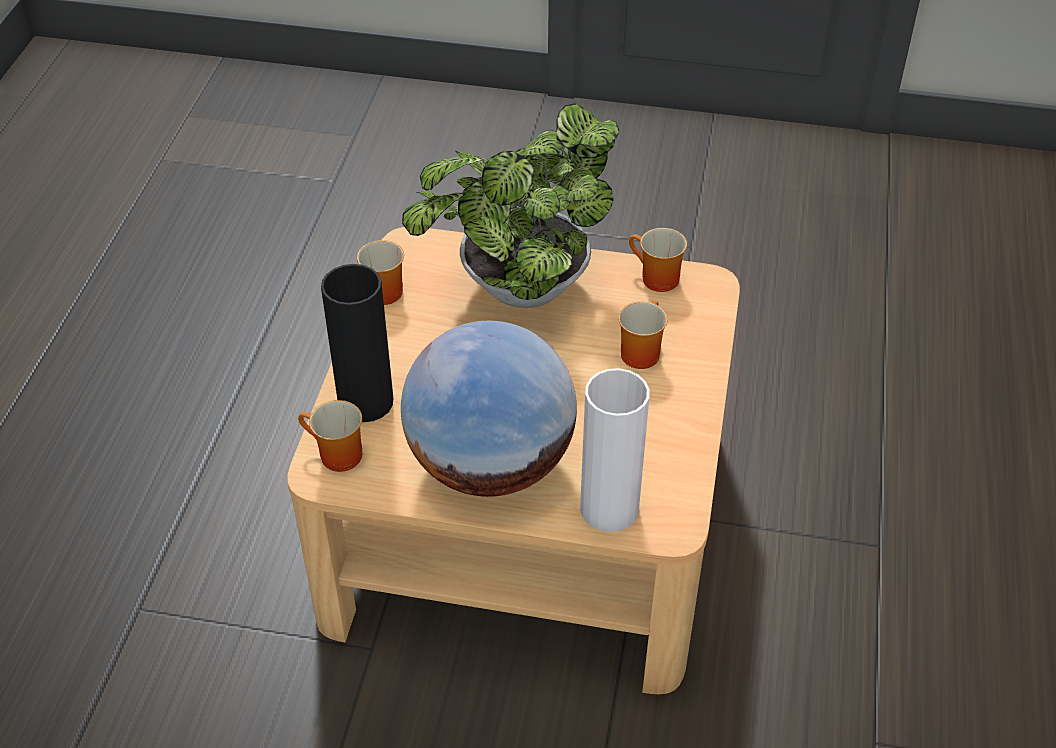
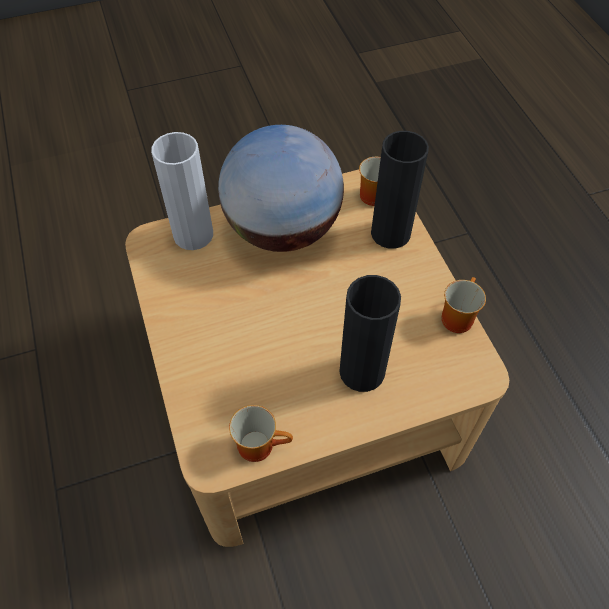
camera: 150 degrees right, 10 degrees up
potted plant [402,103,620,308] -> black vase [339,275,401,392]
mug [618,301,668,369] -> none

